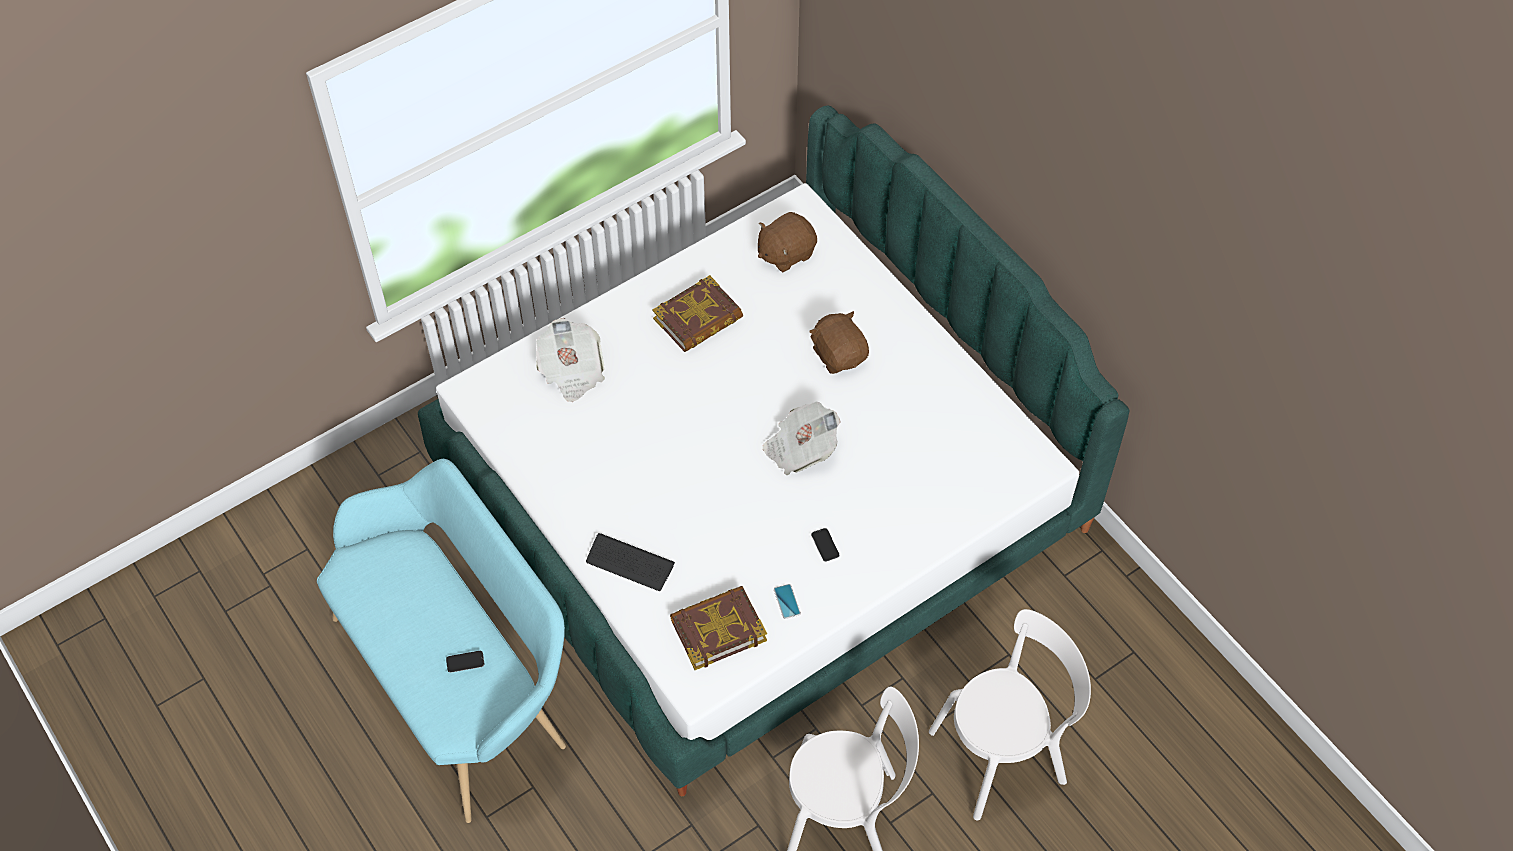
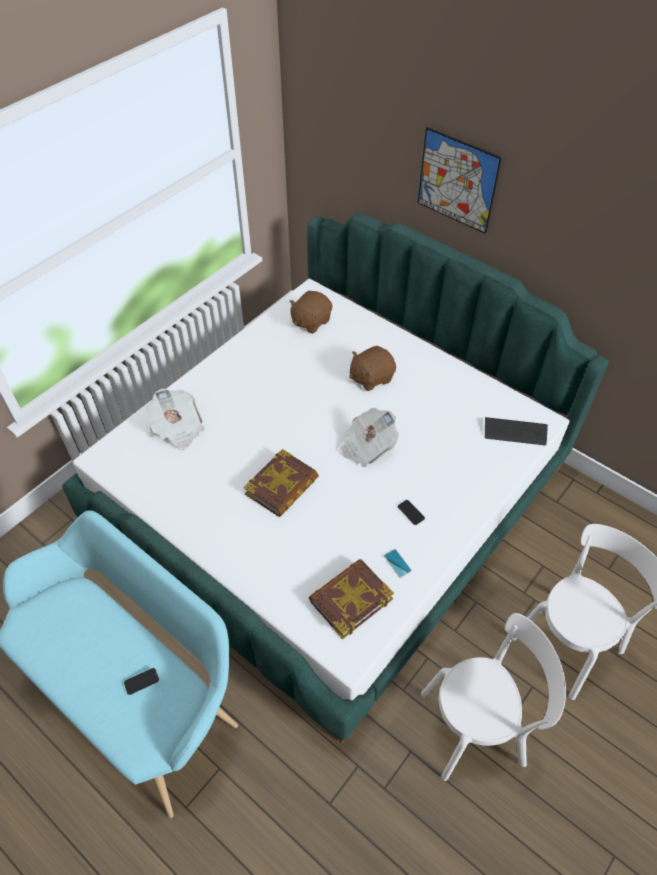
camera: 15 degrees left, 5 degrees down
keyboard [586,533,675,591] -> keyboard moved to [485,417,548,445]
book [653,275,743,352] -> book moved to [244,449,319,517]
brown plush toy [809,311,869,374] -> brown plush toy turned 75 degrees counterclockwise [349,346,396,391]
none -> picture [418,127,502,234]

